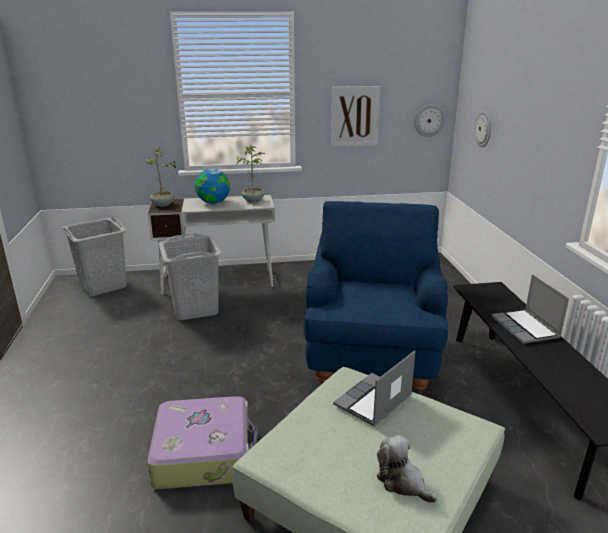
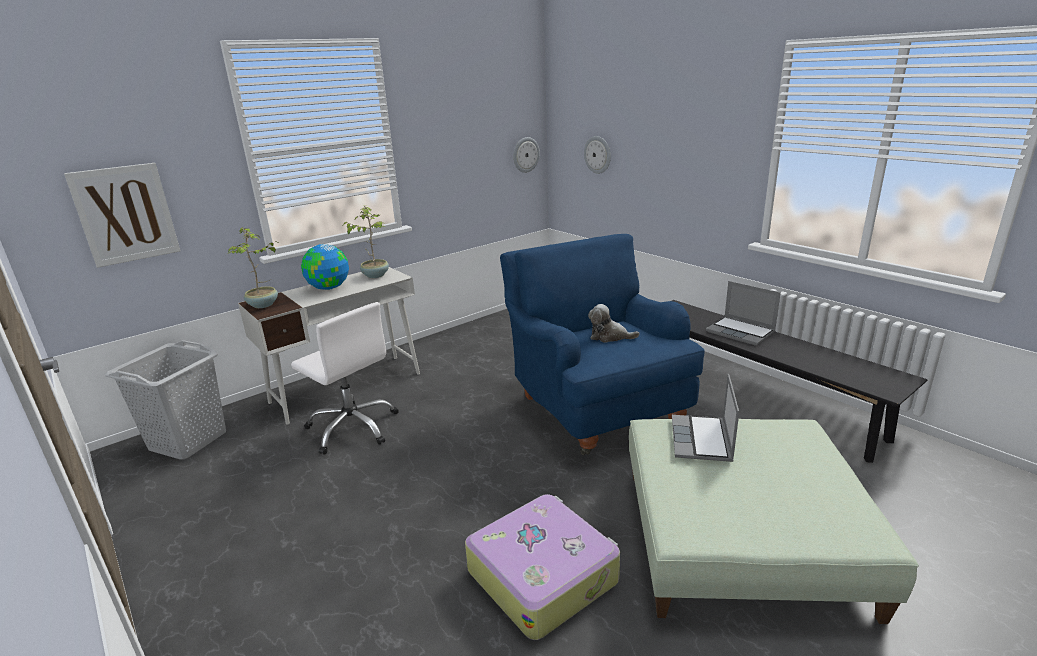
camera: 30 degrees left, 0 degrees up
grey laundry basket [159,233,222,320] -> white office chair [291,302,399,455]
picture [331,86,380,147] -> picture moved to [64,163,181,268]
plush toy [377,435,438,503] -> plush toy moved to [588,304,640,343]

